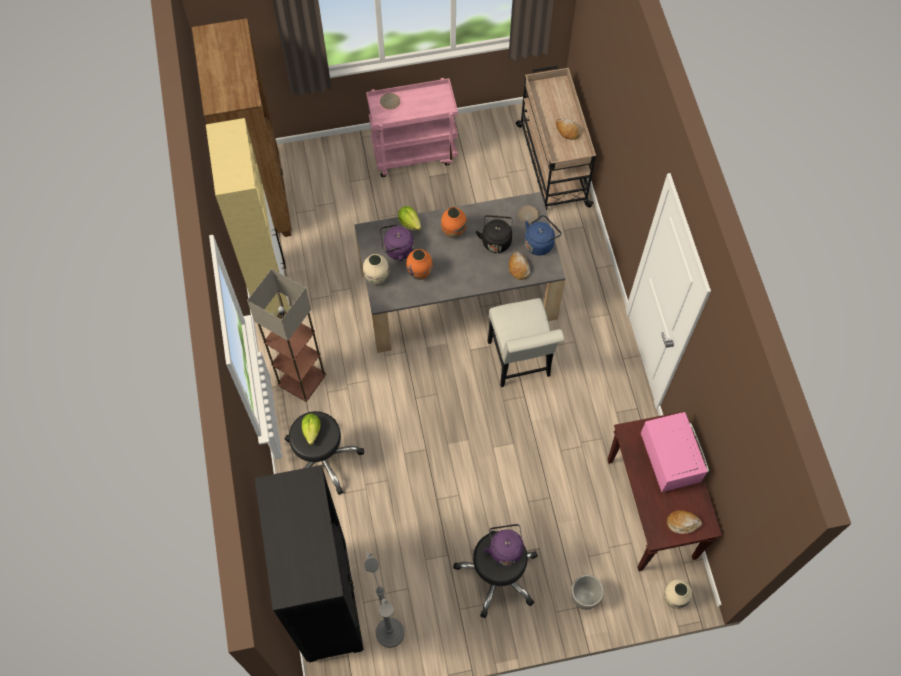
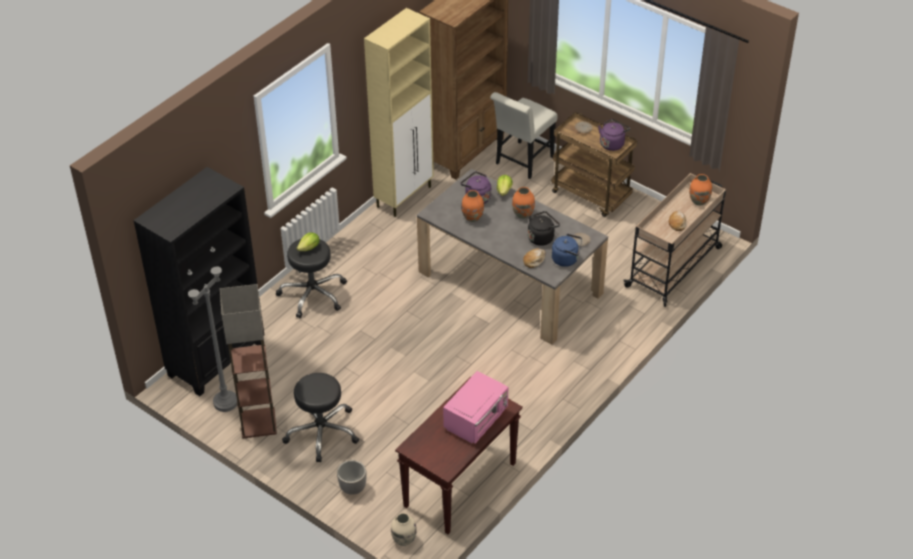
camera: 50 degrees right, 20 degrees down
floor lamp [247,269,326,402] -> floor lamp moved to [220,284,277,438]
beige vase [363,254,389,285] -> none
pink cart [366,78,458,177] -> brown cart [551,112,637,217]
purple kettle [483,524,524,566] -> purple kettle moved to [598,119,630,151]
white chair [488,298,564,387] -> white chair moved to [490,92,558,179]
bread [667,510,702,534] -> none
none -> orange vase [689,174,712,206]

